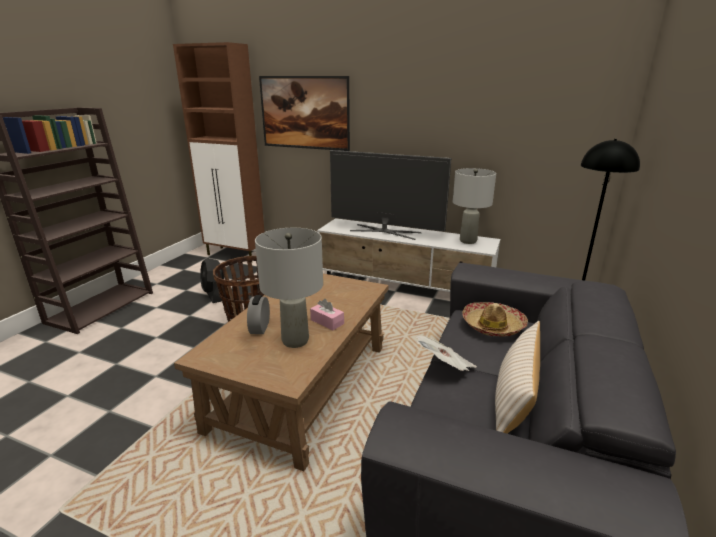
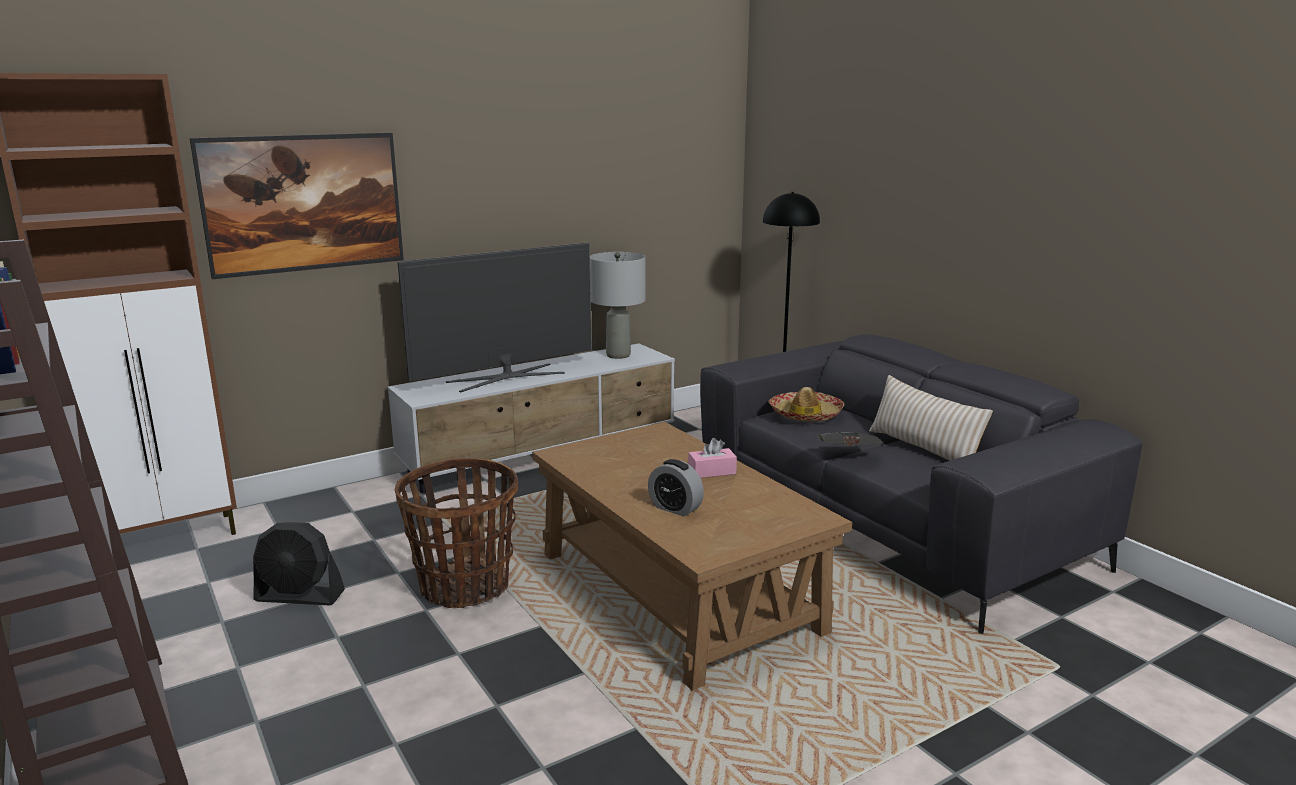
camera: 55 degrees left, 5 degrees down
grey table lamp [255,228,323,348] -> none

